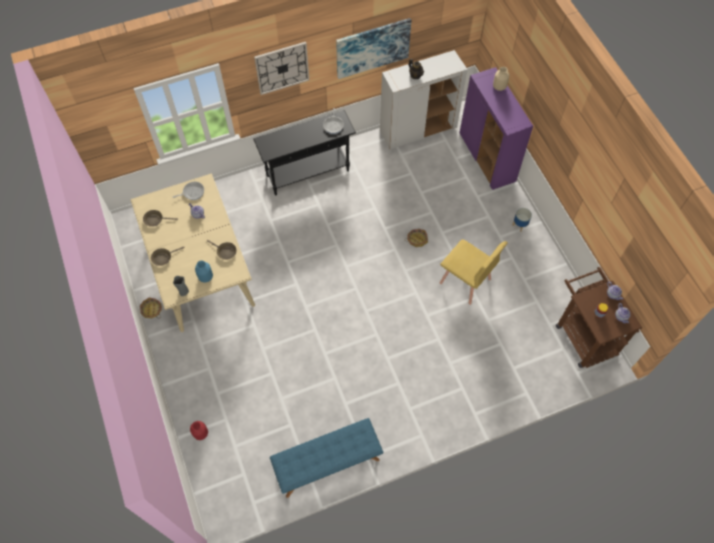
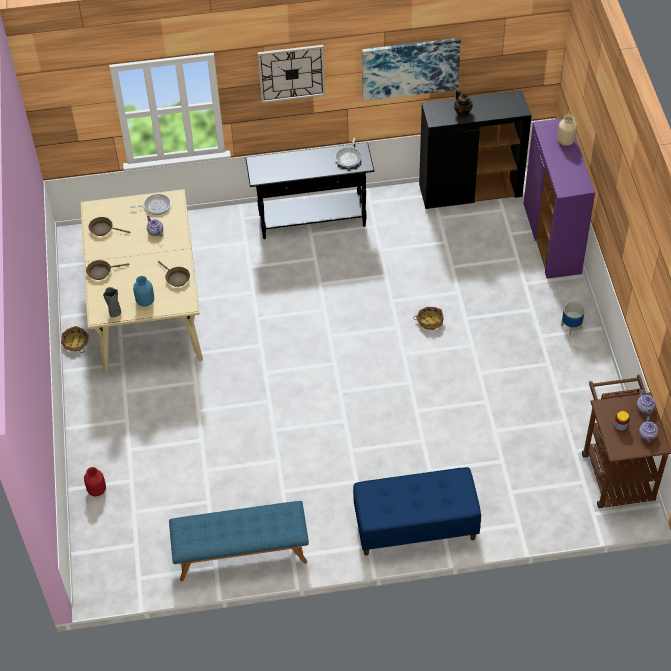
camera: 15 degrees right, 10 degrees down
white cabinet [380,50,468,149] -> black cabinet [419,91,532,209]
yellow chair [440,239,508,305] -> none
none -> blue bench [353,467,481,556]

